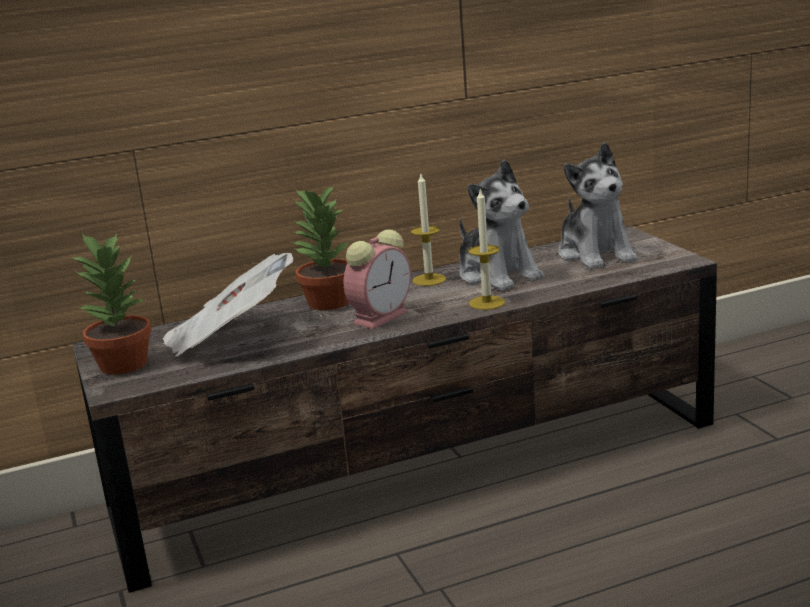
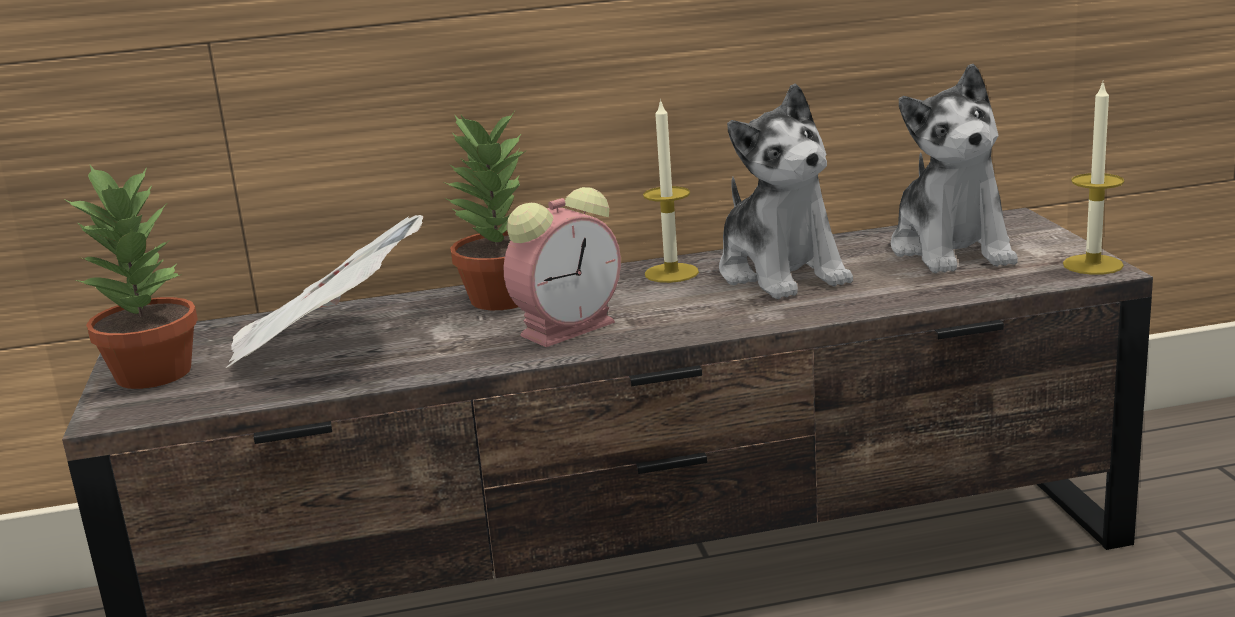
camera: 10 degrees right, 0 degrees up
candle [468,189,505,310] -> candle moved to [1063,83,1124,275]

